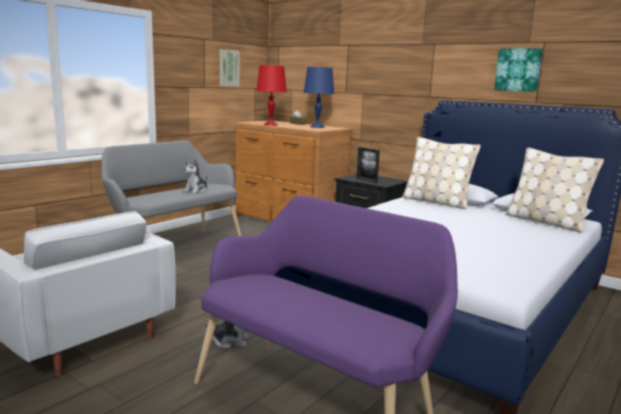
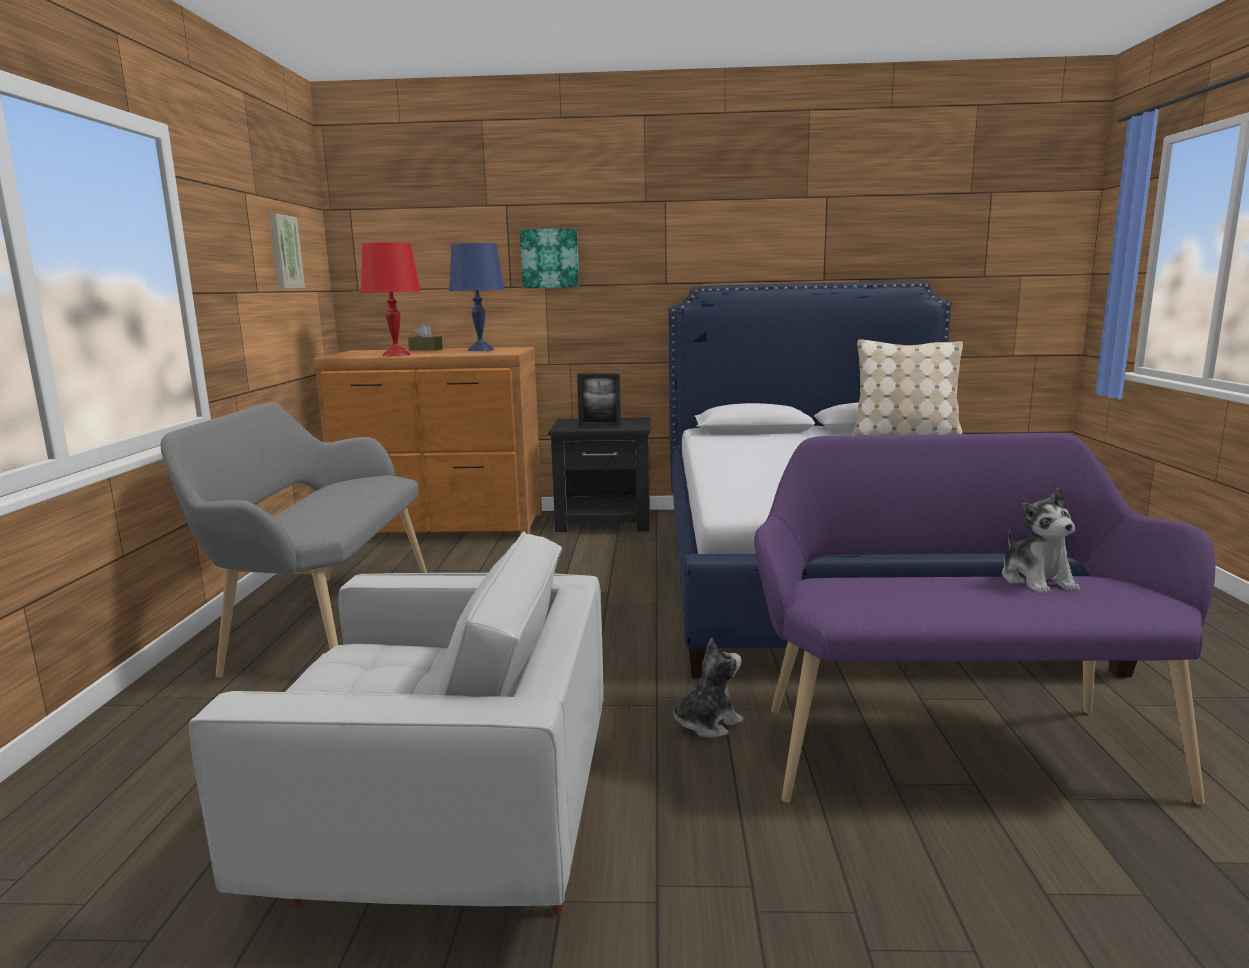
camera: 35 degrees left, 0 degrees up
plush toy [183,159,207,194] -> plush toy moved to [1002,488,1080,593]
beige pillow [402,137,481,209] -> none
picture [494,48,543,92] -> picture moved to [520,228,579,288]

